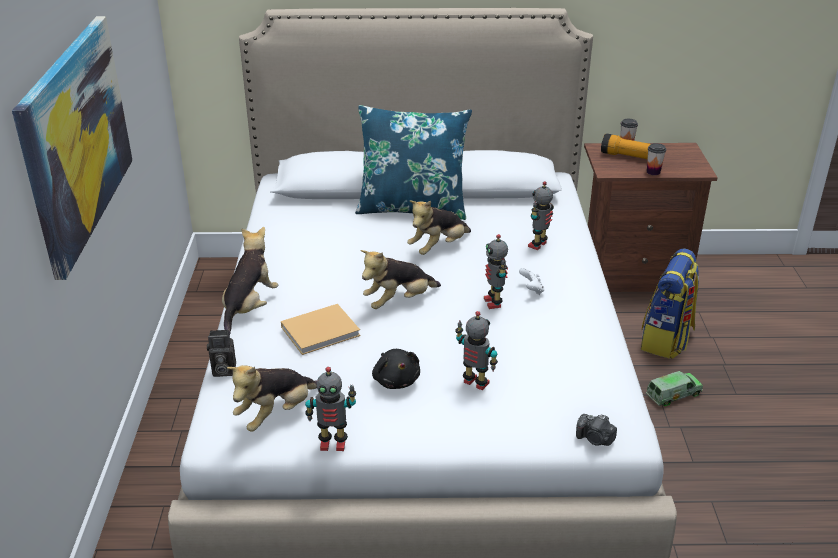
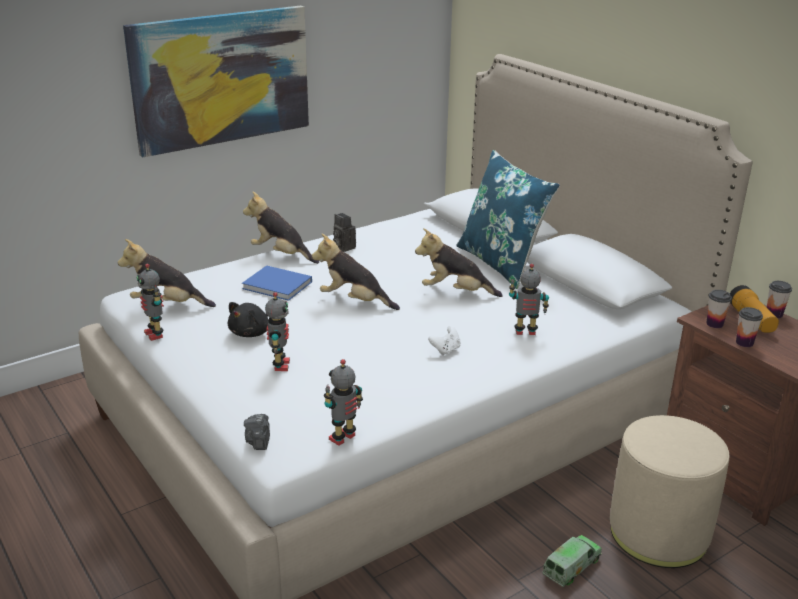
camera: 55 degrees right, 5 degrees down
camera [207,330,236,377] -> camera moved to [333,213,356,252]
plush toy [222,227,278,336] -> plush toy turned 135 degrees counterclockwise [243,192,319,264]
beige book [281,304,360,355] -> blue book [242,266,312,301]
toy robot [484,234,508,309] -> toy robot moved to [324,359,363,446]
backpack [641,248,699,359] -> beige ottoman [610,415,729,568]
toy truck [646,371,703,406] -> toy truck turned 75 degrees counterclockwise [542,535,602,587]
none -> cup [706,290,732,328]

